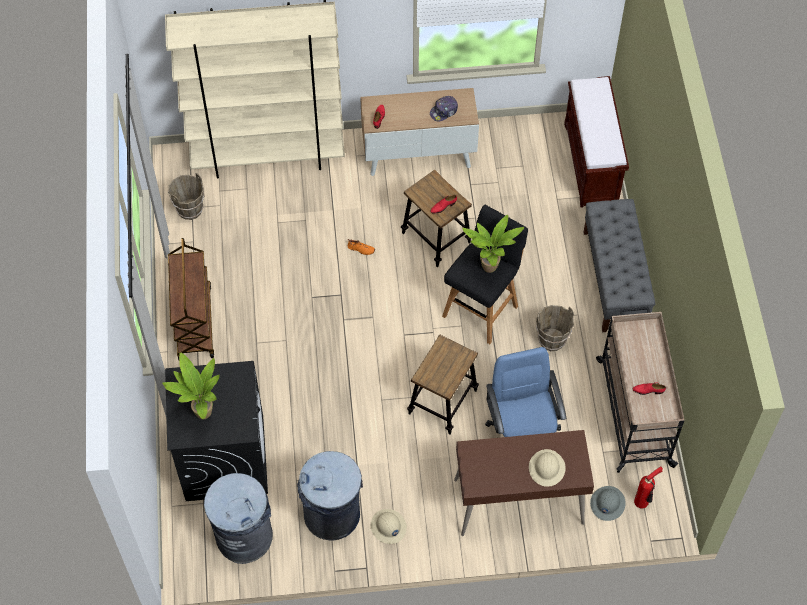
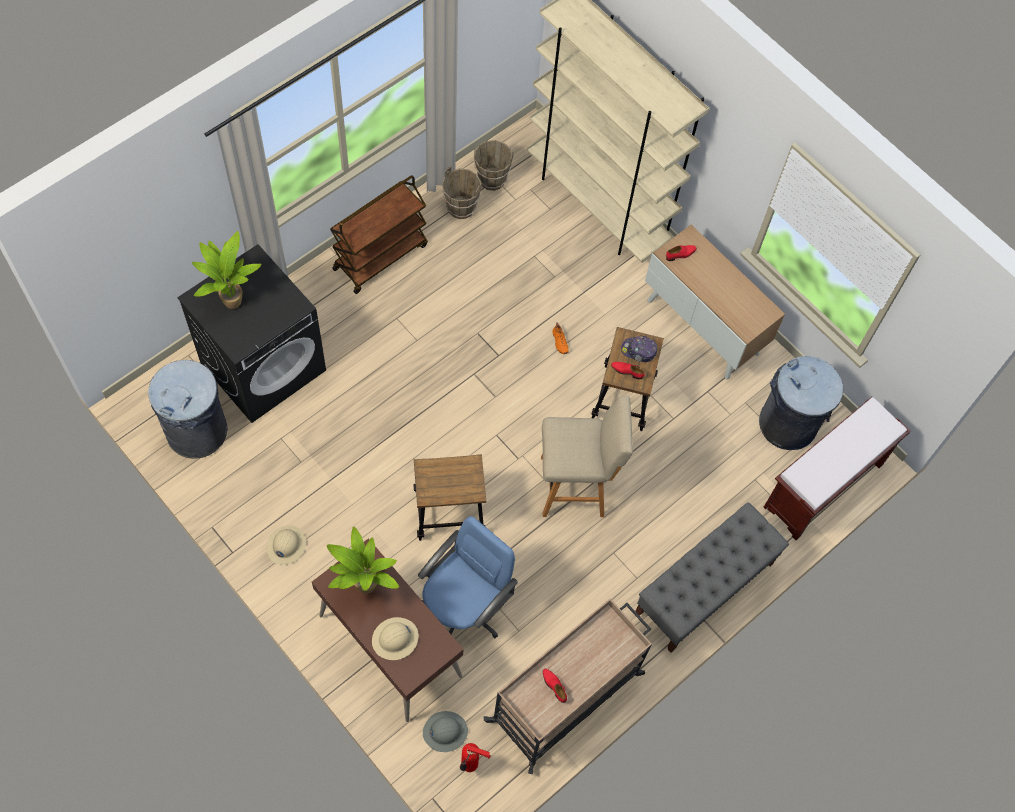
camera: 50 degrees right, 5 degrees up
grey trash can [297,451,363,540] -> grey trash can moved to [759,356,843,450]
cap [430,96,458,121] -> cap moved to [621,335,657,362]
black stool [442,205,528,344] -> beige stool [541,396,633,517]
potted plant [462,215,524,273] -> potted plant moved to [327,527,399,594]
brown bucket [536,305,574,351] -> brown bucket moved to [442,167,481,219]

